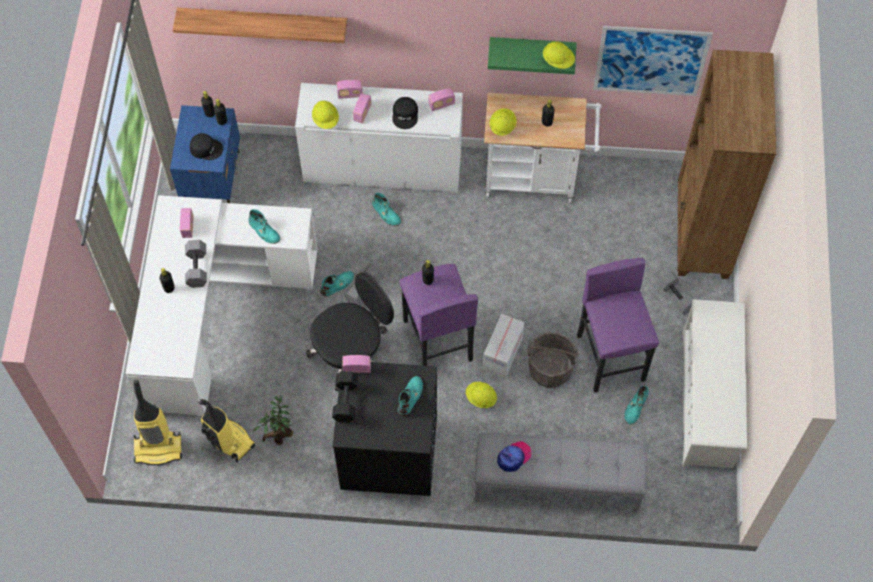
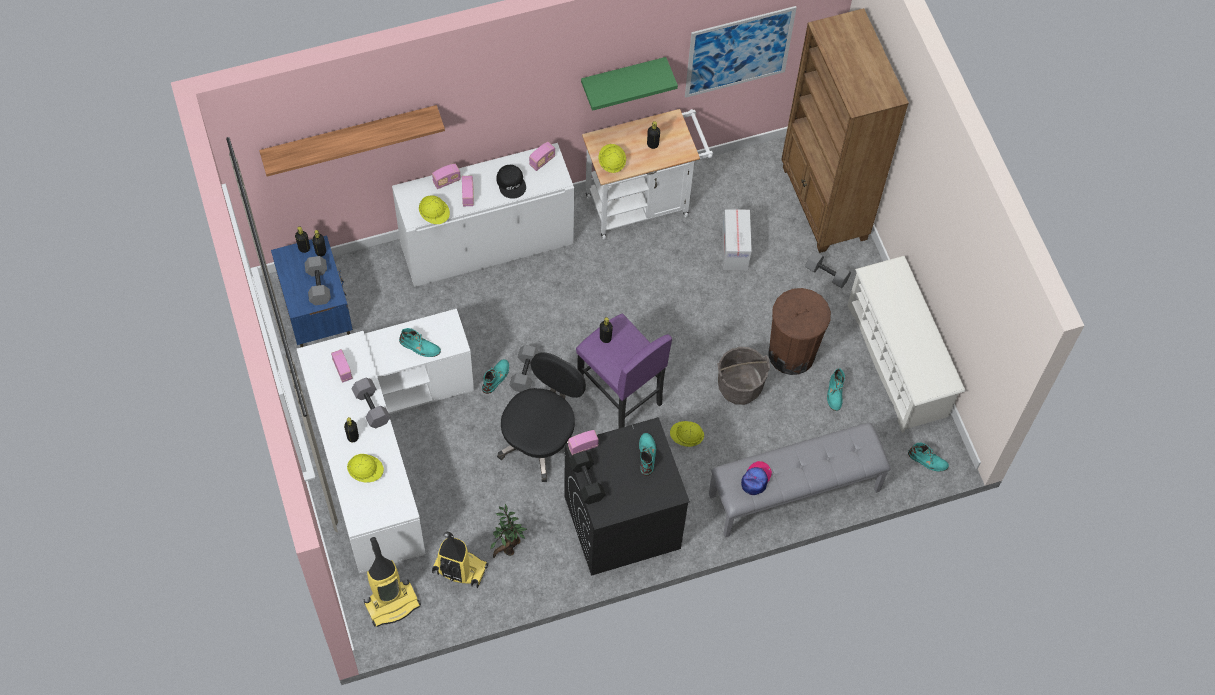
camera: 25 degrees left, 0 degrees up
black cap [190,133,223,160] -> grey dumbbell [305,256,331,305]
turquoise boot [372,193,401,226] -> turquoise boot moved to [908,442,949,472]
cardboard box [483,314,525,378] -> cardboard box moved to [722,209,752,270]
yellow hard hat [543,41,575,69] -> yellow hard hat moved to [347,454,384,482]
purple stool [577,258,659,393] -> brown trash can [768,288,831,375]

